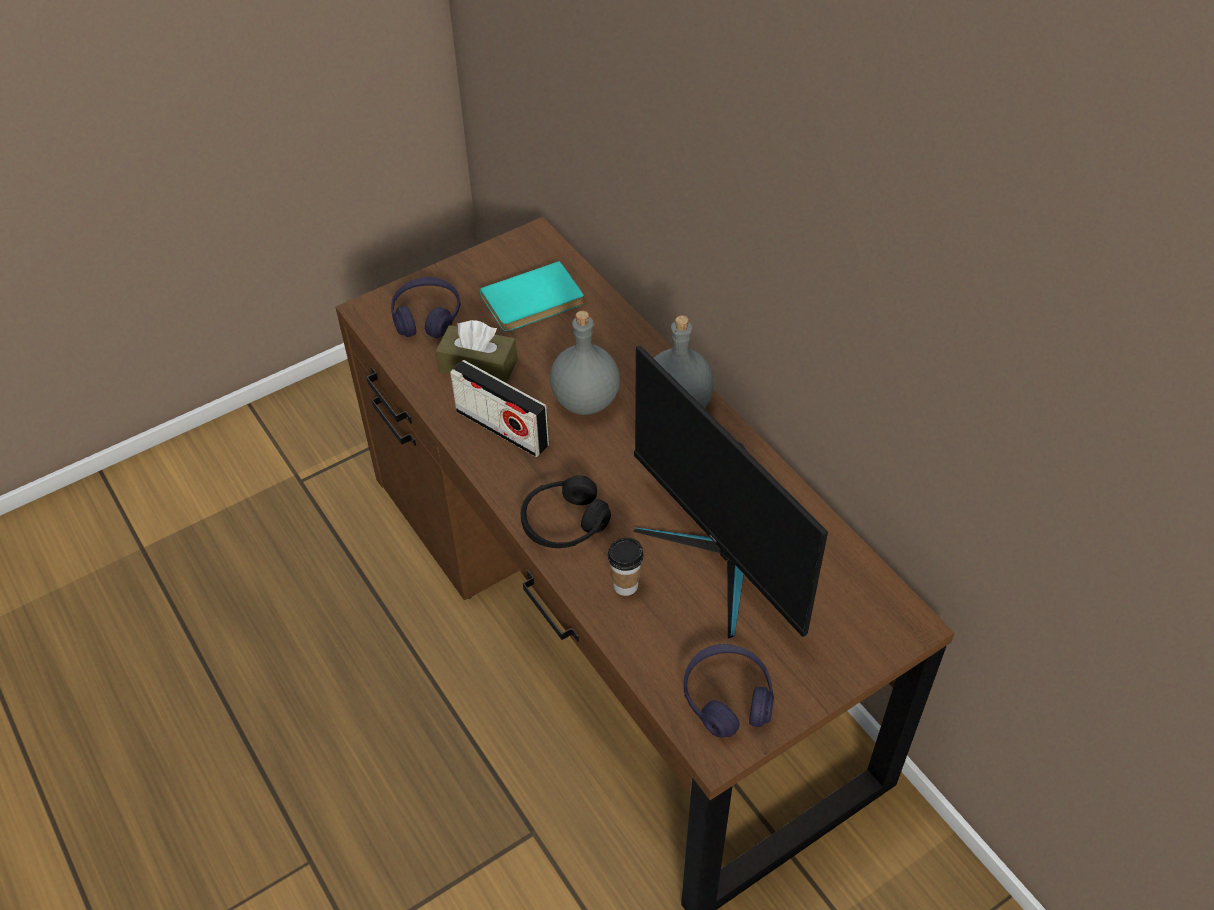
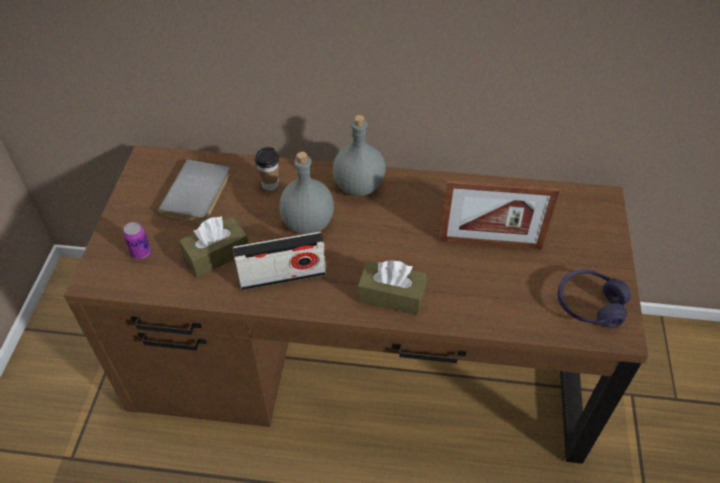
camera: 50 degrees left, 0 degrees up
purple headphones [391,277,461,338] -> can [123,222,151,259]
turquoise book [480,261,584,332] -> grey book [158,159,231,223]
black headphones [521,475,611,548] -> brown tissue box [358,260,427,315]
cup [608,538,644,596] -> cup moved to [255,147,279,191]
monitor [634,346,828,639] -> picture frame [439,180,560,250]

